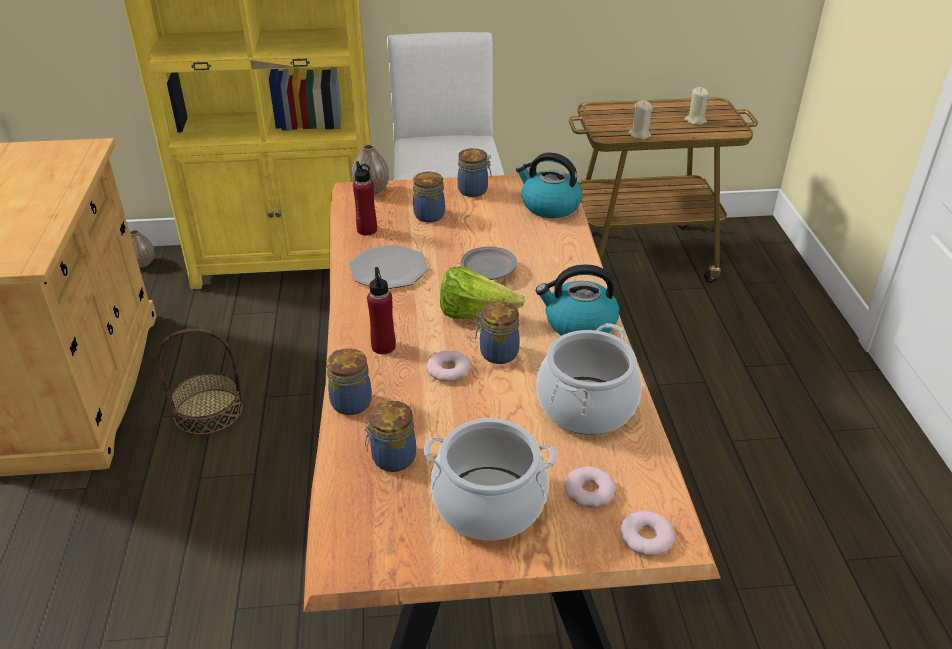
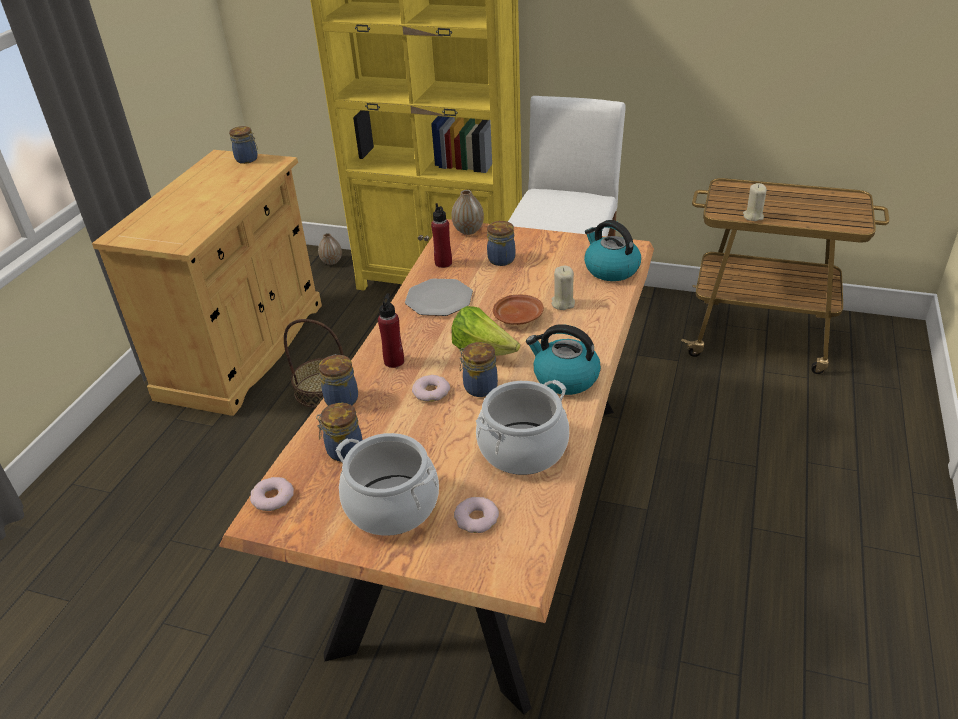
camera: 25 degrees right, 0 degrees up
jar [458,148,492,197] -> jar moved to [229,126,258,164]
grey plate [460,246,517,280] -> brown plate [493,295,544,325]
donut [620,510,675,556] -> donut moved to [250,477,294,511]
beige candle [684,87,709,125] -> beige candle moved to [551,266,575,310]

